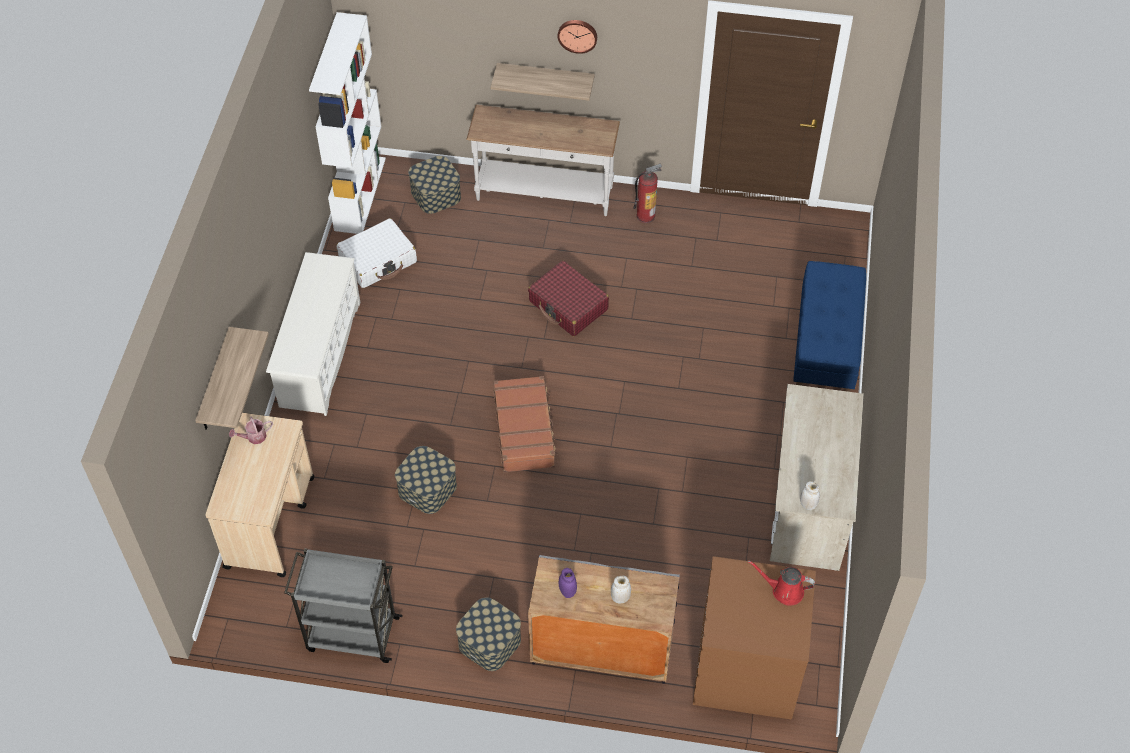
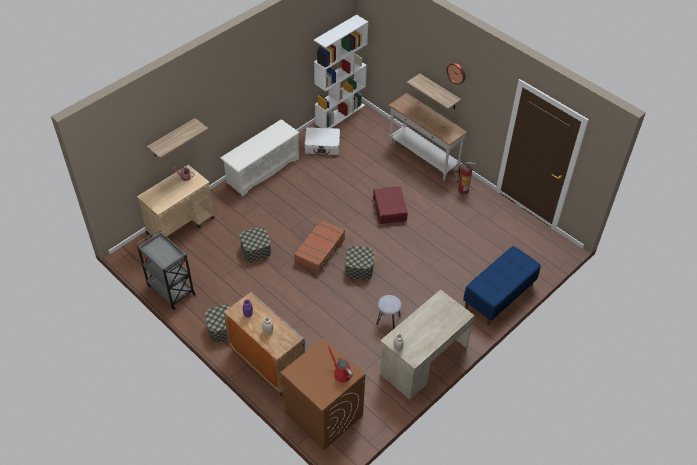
camera: 35 degrees right, 5 degrees down
storage box [408,156,461,214] -> storage box moved to [345,246,375,280]
none -> grey stool [376,295,402,329]

